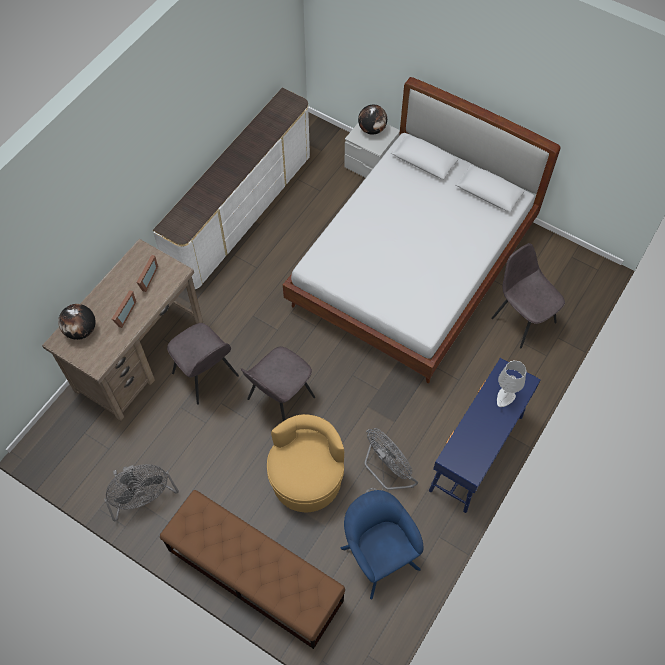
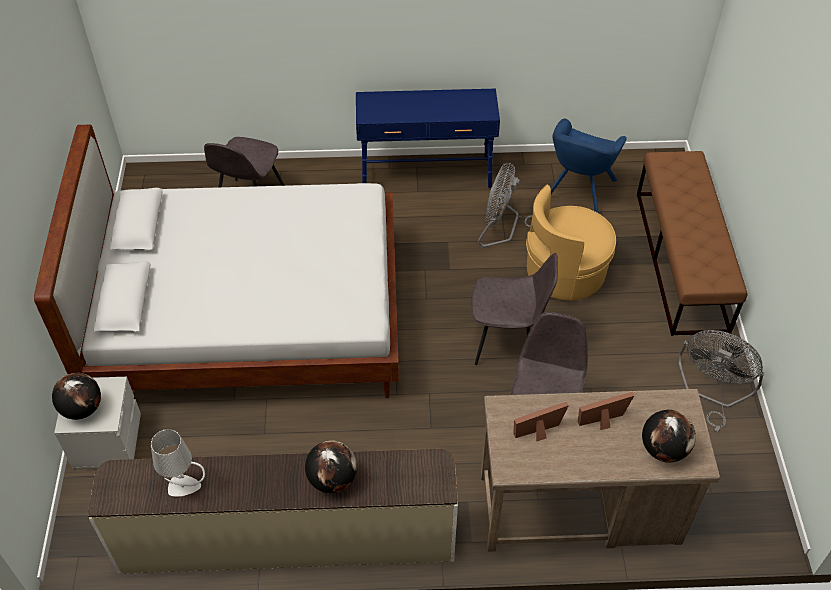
camera: 125 degrees left, 10 degrees down
grey table lamp [497,360,526,407] -> grey table lamp moved to [151,429,205,497]
none -> globe [305,440,357,493]

